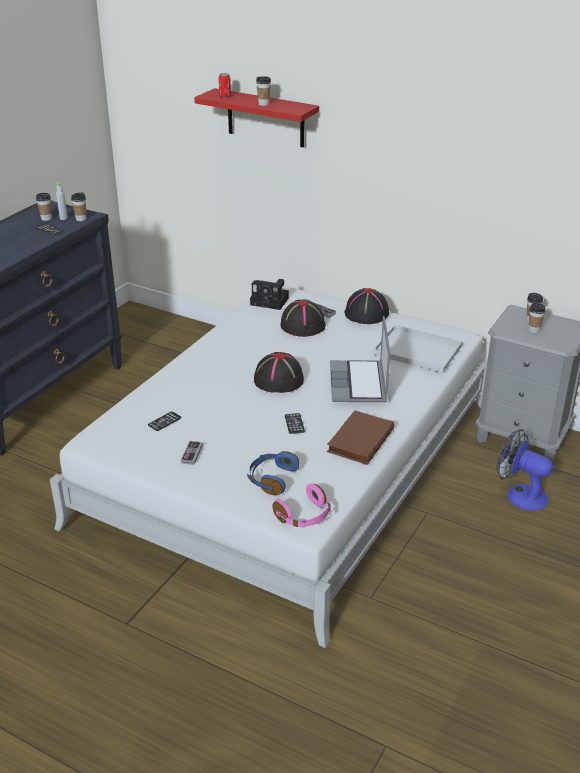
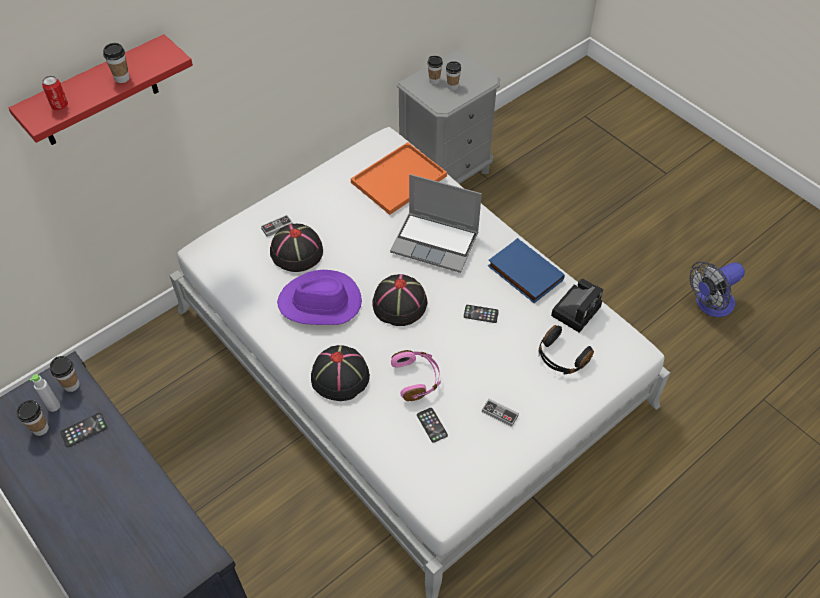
camera: 70 degrees left, 20 degrees up
blue headphones [247,451,299,495] -> black headphones [539,325,594,375]
camera [250,279,289,310] -> camera moved to [551,279,603,333]
pink headphones [273,484,331,528] -> pink headphones moved to [391,350,441,401]
brown book [327,410,394,465] -> blue book [488,238,565,303]
black hat [345,288,389,324] -> black hat moved to [311,345,370,401]
white tray [372,325,463,373] -> orange tray [351,142,447,215]
fan [496,429,553,511] -> fan moved to [689,261,745,317]
none -> purple hat [277,270,362,325]

